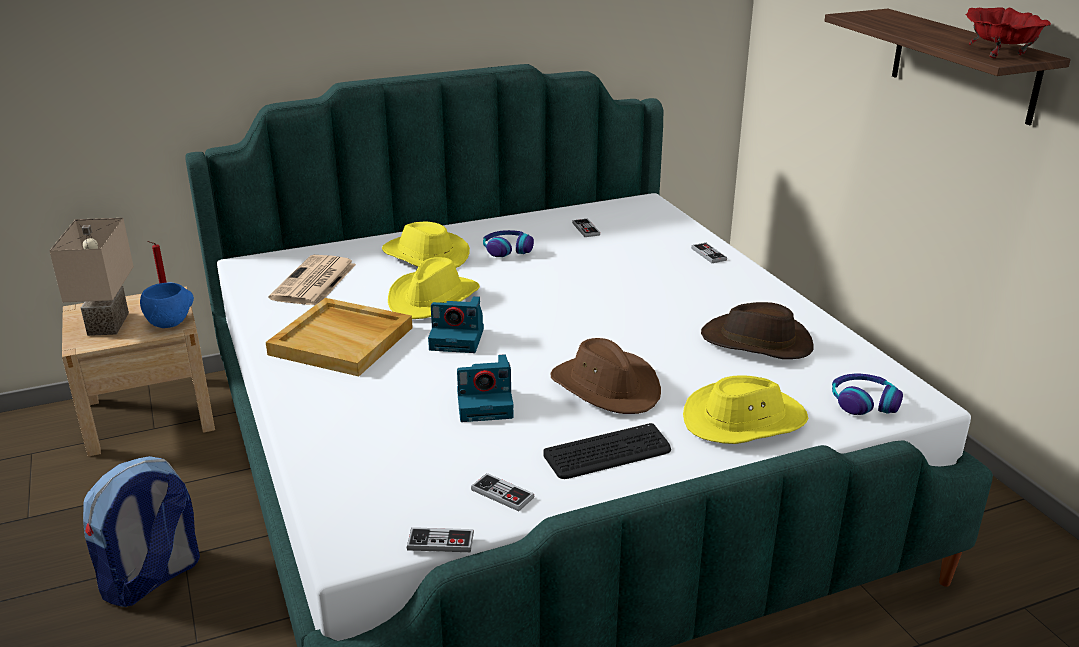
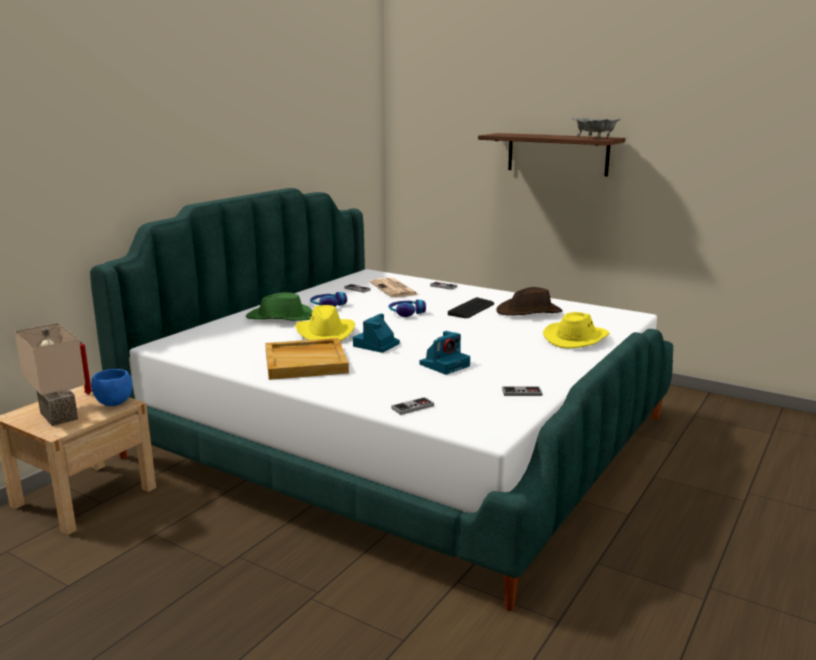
camera: 35 degrees left, 10 degrees down
backpack [83,456,200,607] -> none
newspaper [269,255,356,305] -> newspaper moved to [370,278,419,297]
yellow hat [382,222,470,268] -> green hat [246,292,313,321]
game controller [407,527,474,552] -> game controller moved to [391,397,434,415]
camera [428,296,484,353] -> camera turned 150 degrees clockwise [353,314,400,353]
keyboard [544,423,671,479] -> keyboard moved to [448,297,494,318]
brown hat [550,338,661,414] -> none
headphones [832,374,903,415] -> headphones moved to [389,300,426,317]
red bowl [965,7,1051,58] -> grey bowl [572,117,621,139]

